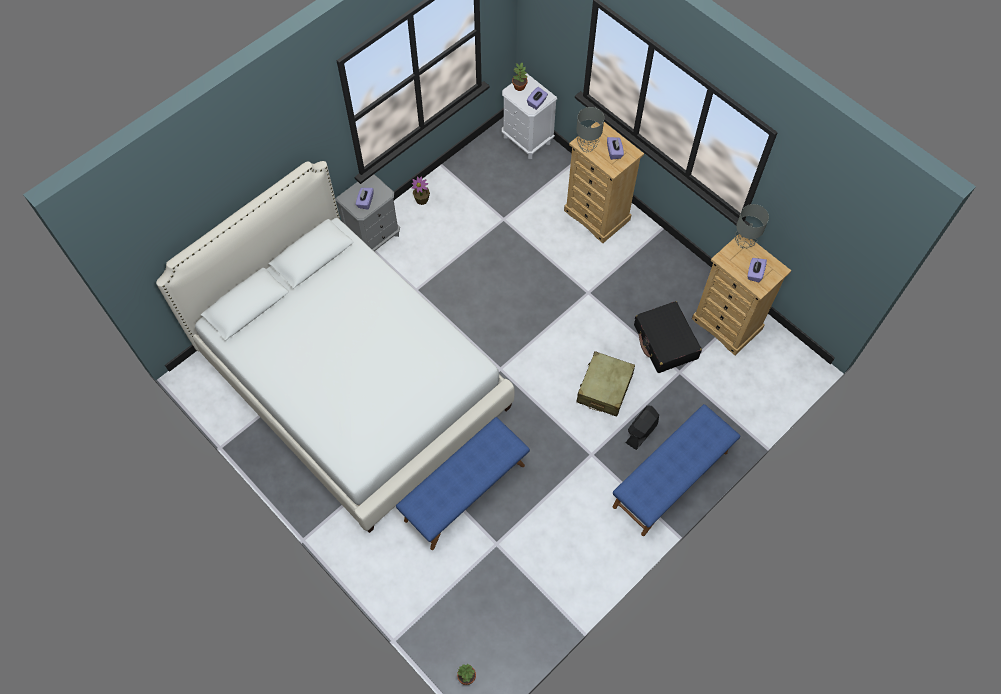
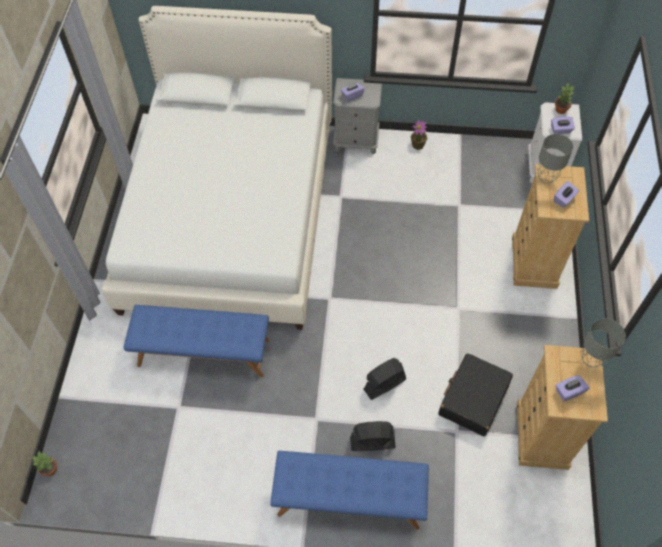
camera: 50 degrees right, 5 degrees down
beige suitcase [576,351,635,416] -> black fan [364,358,406,400]

